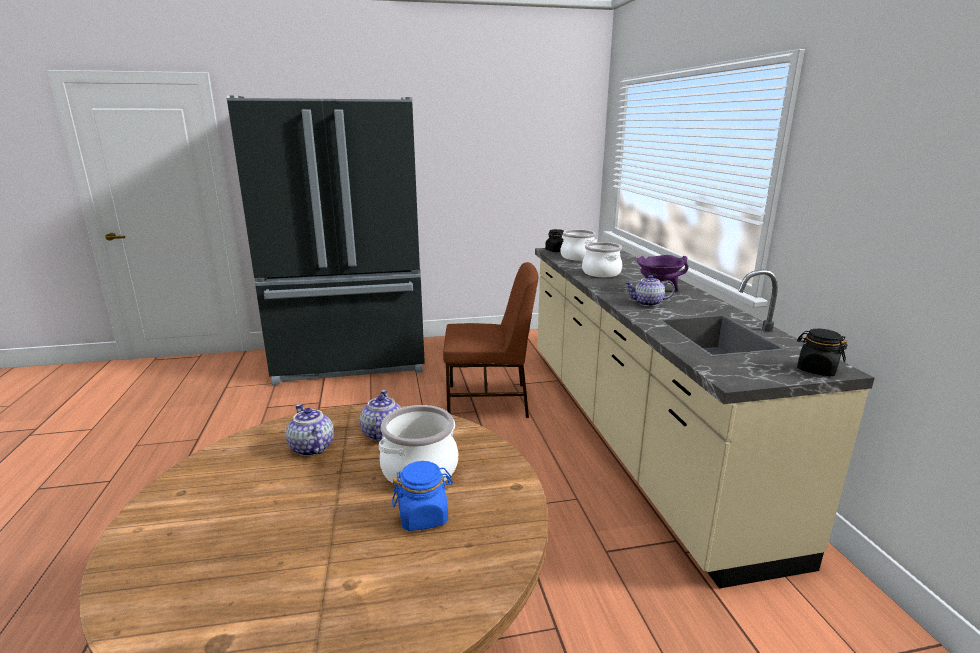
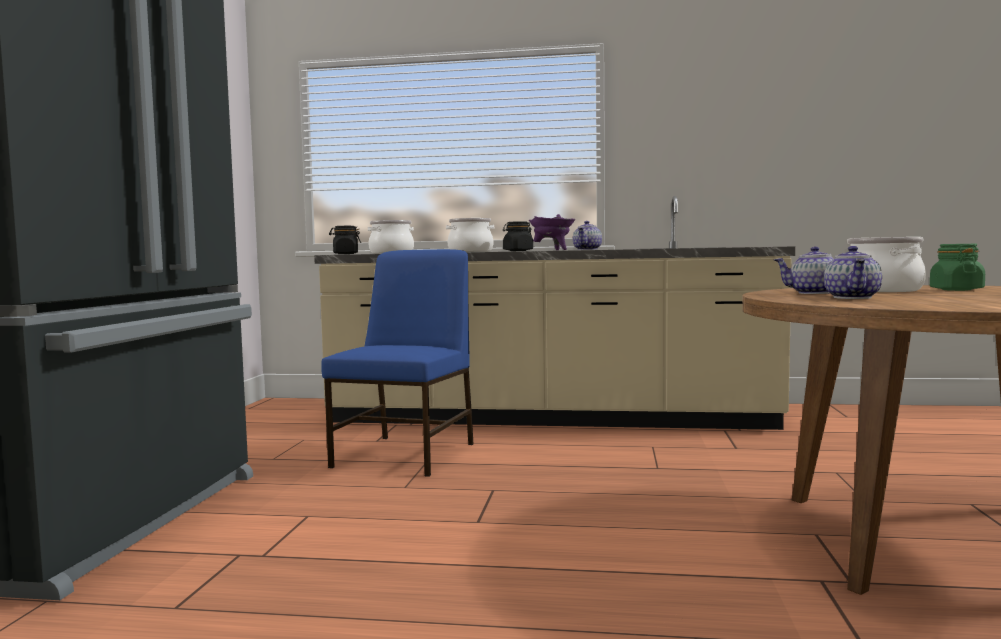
camera: 70 degrees left, 15 degrees down
teapot [286,404,334,456] -> teapot turned 60 degrees counterclockwise [824,246,882,299]
blue jar [392,461,453,531] -> green jar [930,244,985,291]
brown chair [443,262,539,418] -> blue chair [321,249,474,477]
black jar [797,329,848,376] -> black jar moved to [503,221,533,251]

